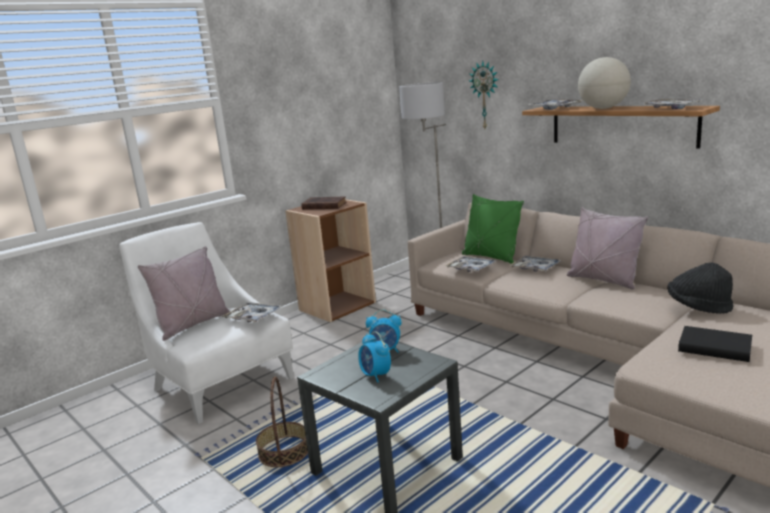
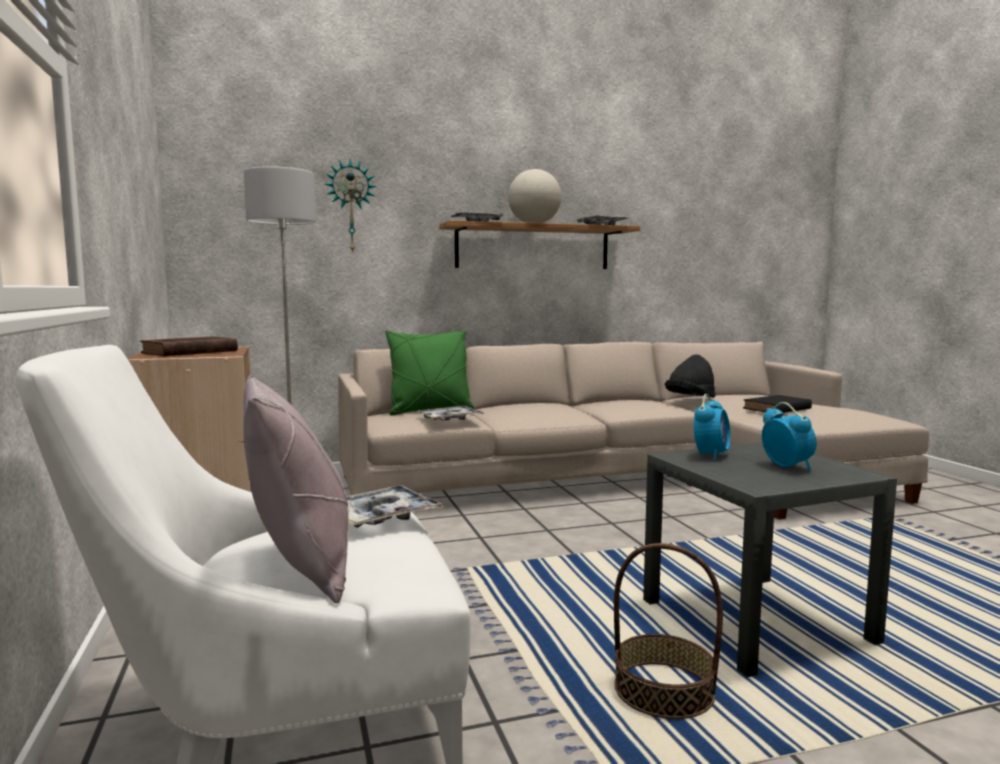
camera: 65 degrees left, 10 degrees down
alarm clock [358,331,391,383] -> alarm clock turned 105 degrees counterclockwise [762,402,817,471]
tray [509,256,561,272] -> none
purple pillow [567,207,648,290] -> none

